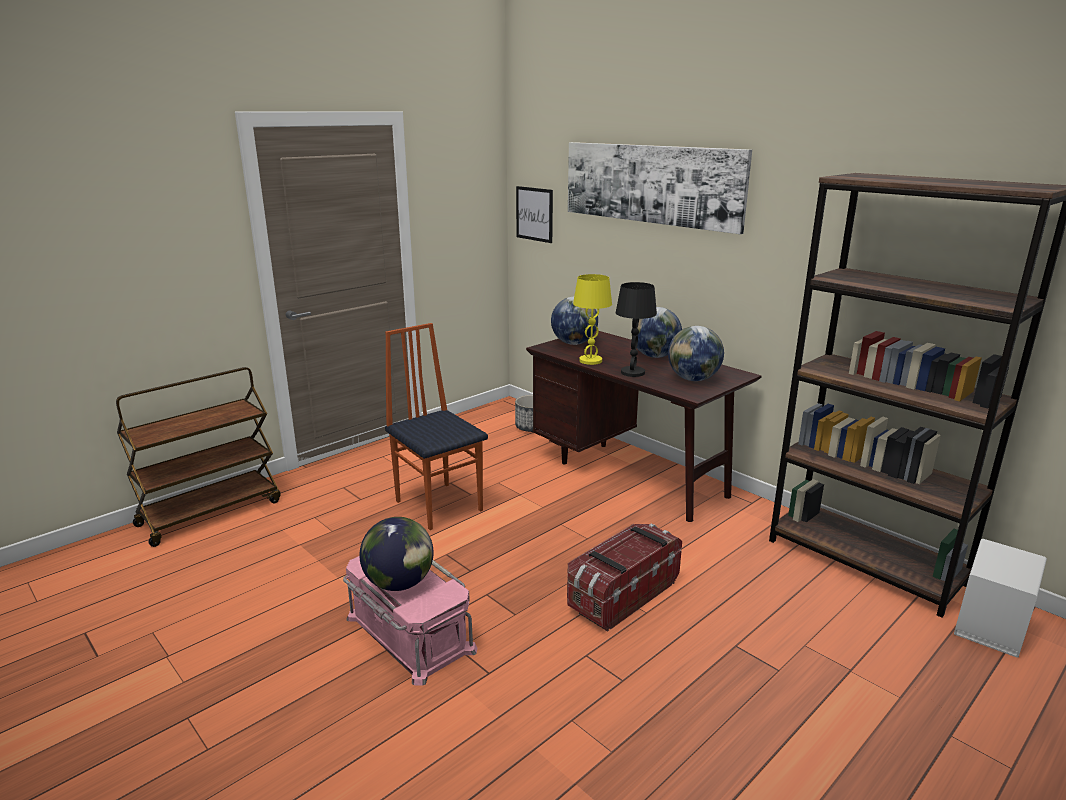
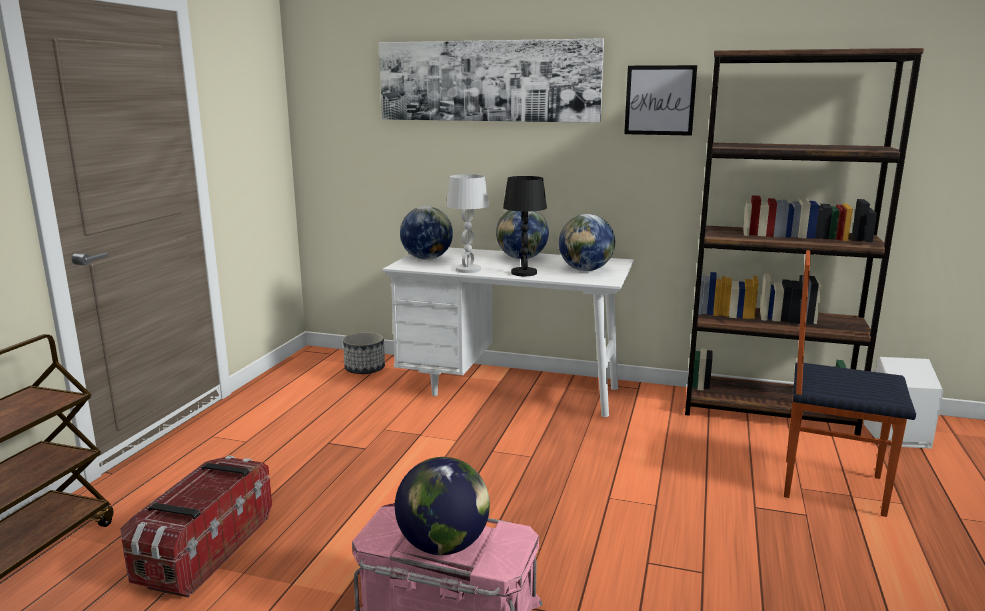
camera: 30 degrees left, 5 degrees down
chair [385,323,488,530] -> chair moved to [784,250,916,517]
picture [516,186,553,243] -> picture moved to [624,65,697,136]
brown desk [526,330,761,522] -> white desk [383,247,634,417]
storage box [567,523,682,632] -> storage box moved to [121,456,272,598]
yellow table lamp [573,274,612,365] -> white table lamp [446,174,489,273]

